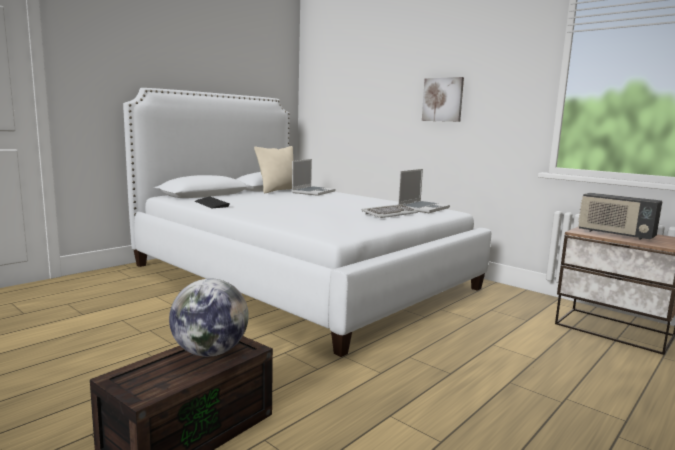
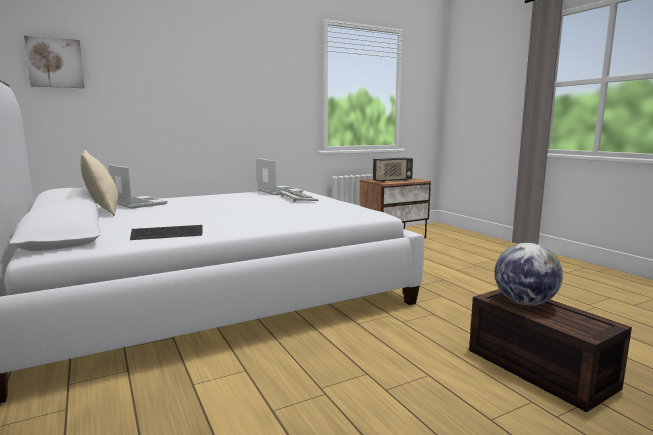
camera: 70 degrees left, 0 degrees up
picture [422,77,464,122] -> picture moved to [24,36,85,88]

